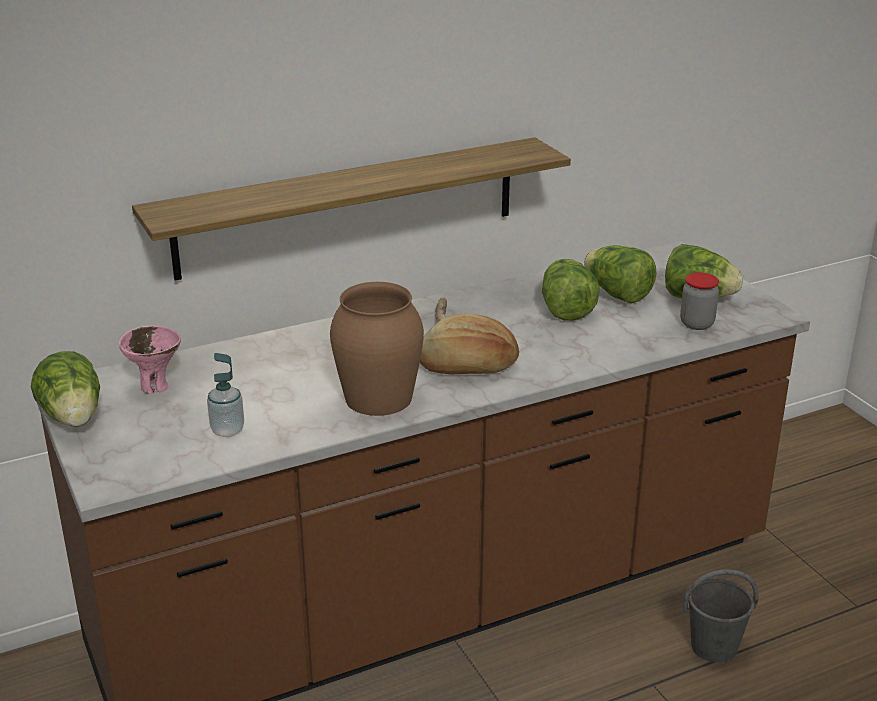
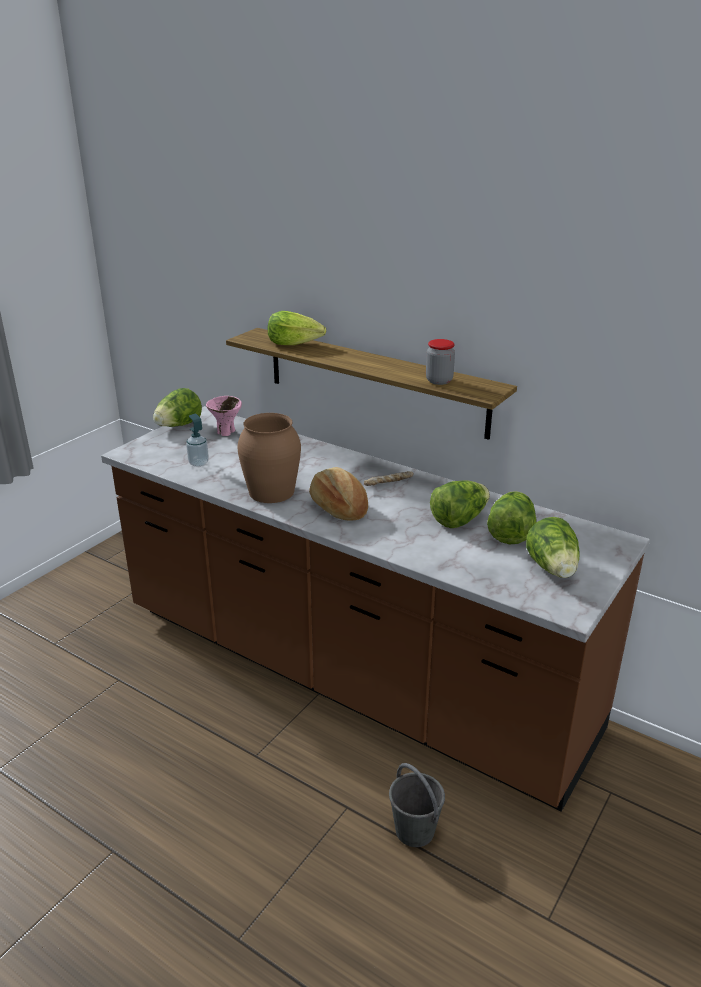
camera: 60 degrees right, 0 degrees up
jar [680,272,719,330] -> jar moved to [426,339,455,385]
none -> lettuce [268,311,326,345]

